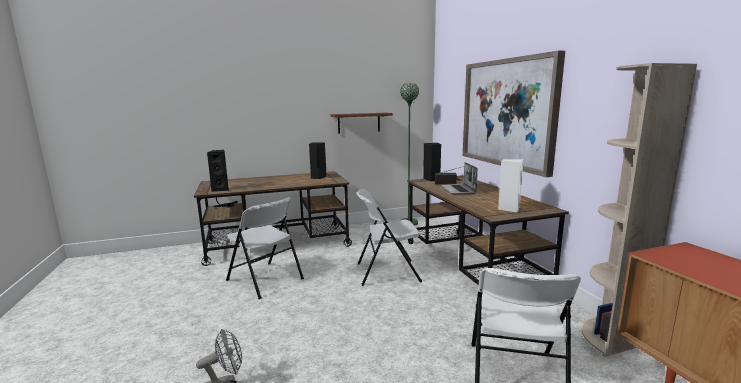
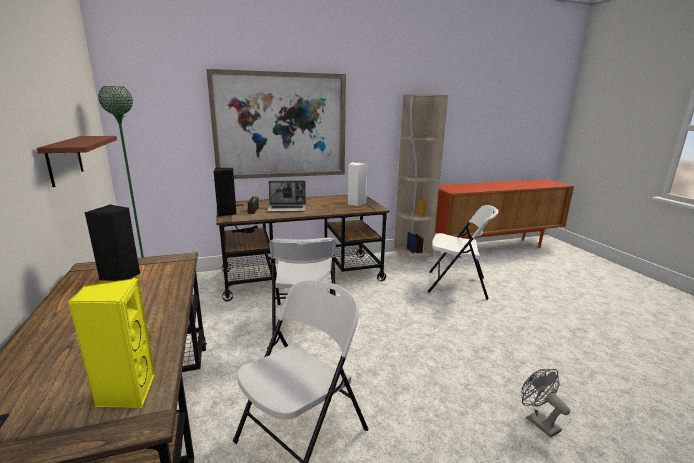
camera: 90 degrees left, 5 degrees up
black speaker [207,150,229,192] -> yellow speaker [68,278,155,408]

